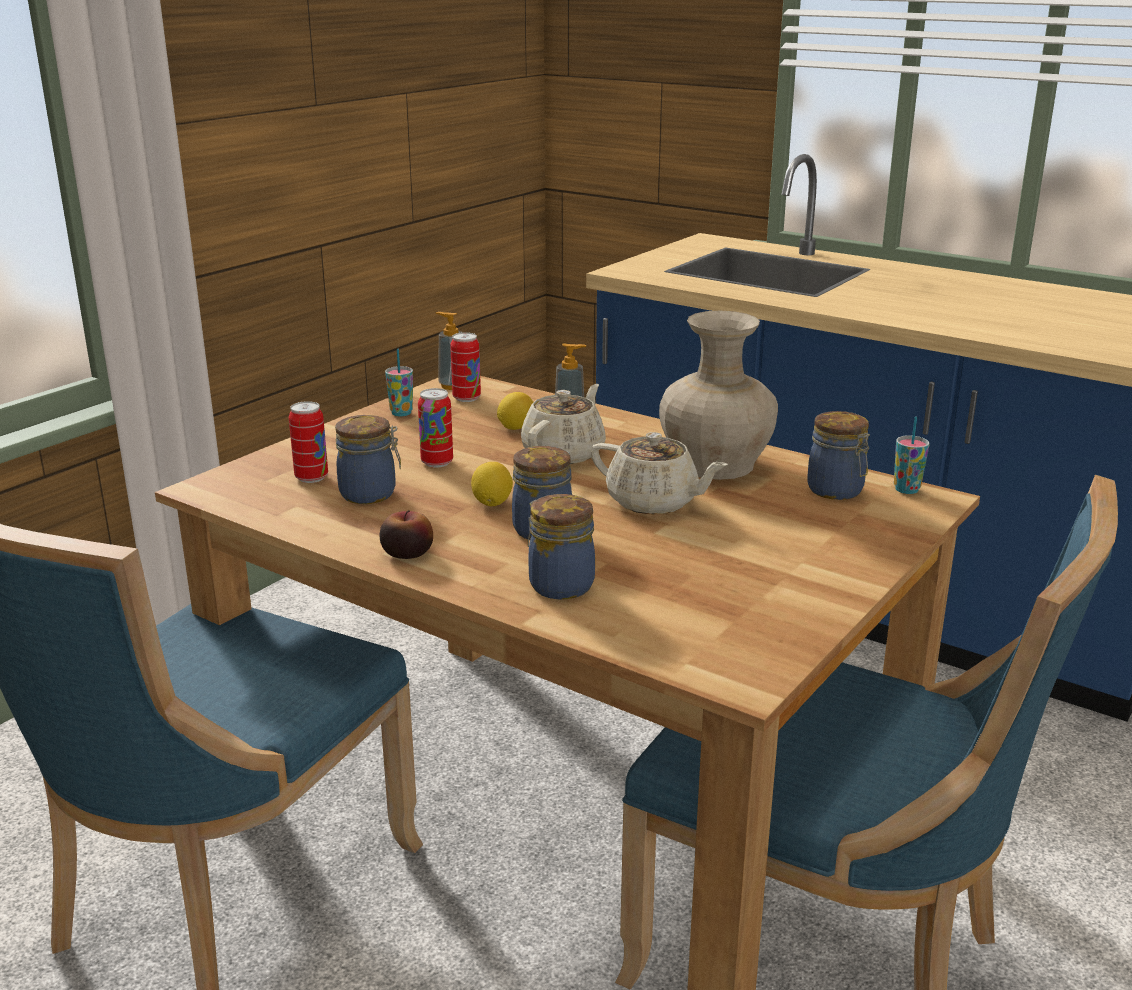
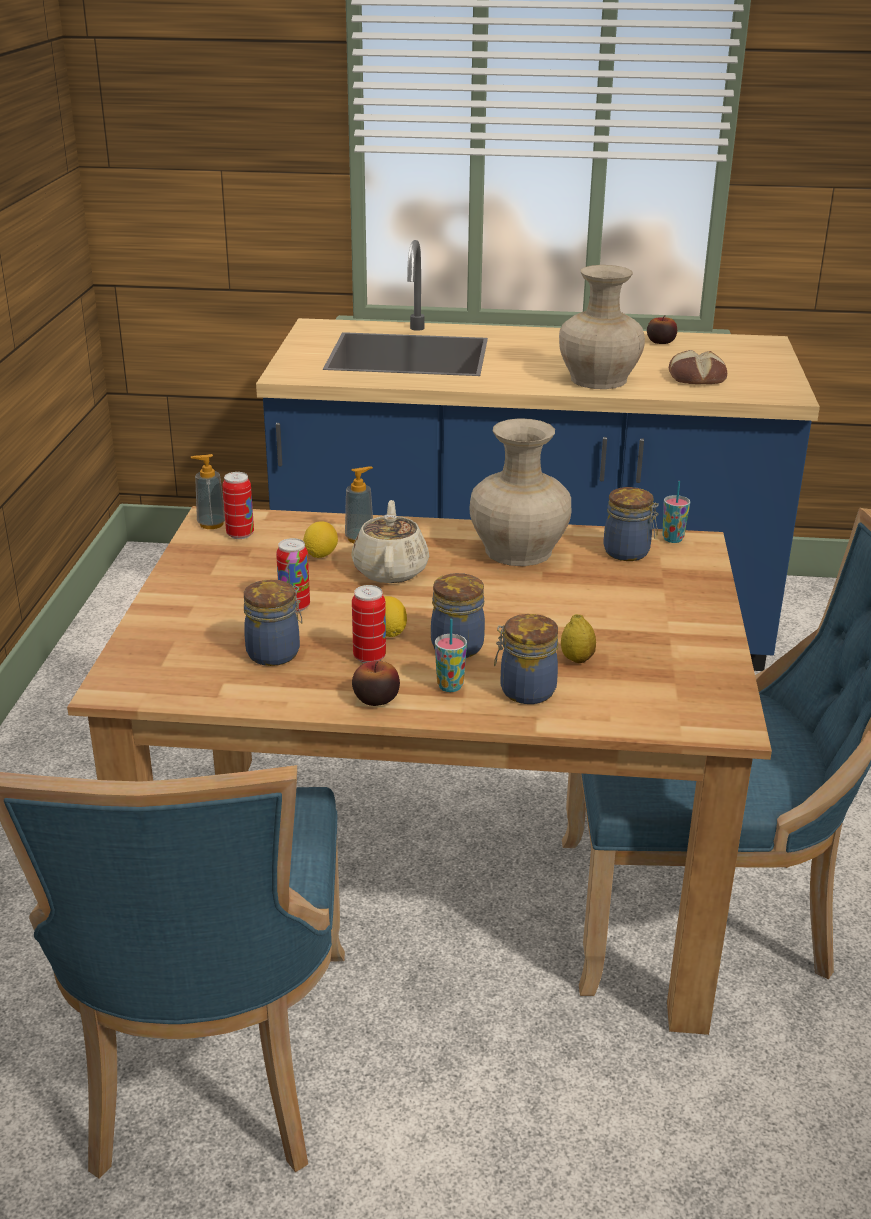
camera: 30 degrees left, 5 degrees up
can [289,401,328,483] -> can moved to [352,585,386,663]
cup [385,349,413,416] -> cup moved to [435,618,467,692]
beige teapot [591,432,728,514] -> none
none -> beige vase [559,265,645,389]
none -> lemon [561,614,596,663]
none -> apple [647,315,677,344]
none -> bread [669,350,727,384]

